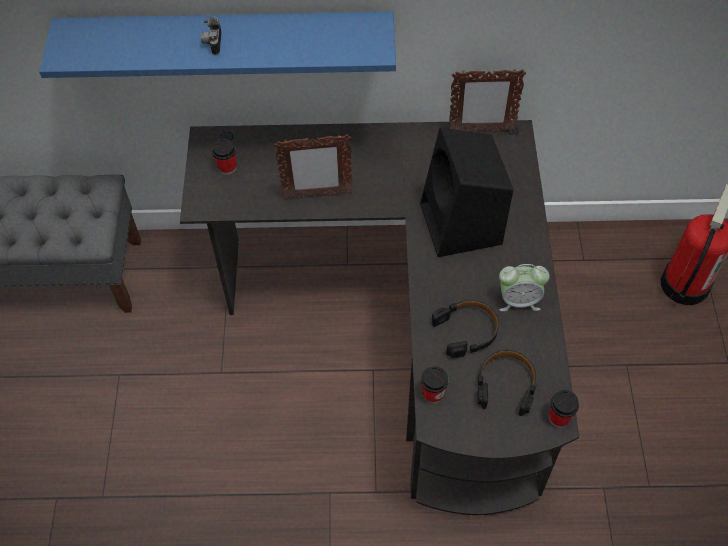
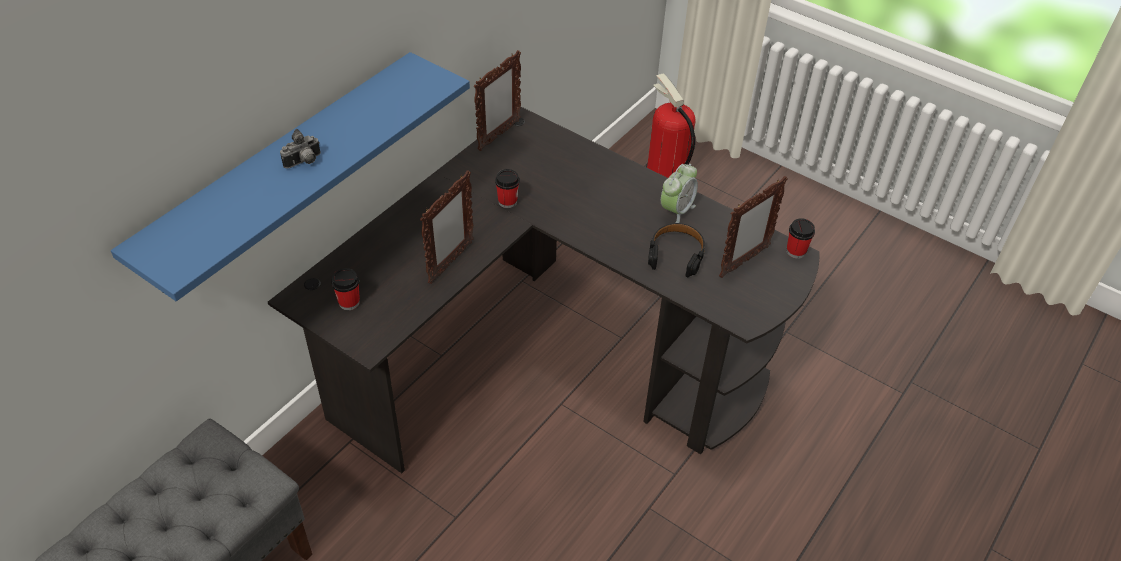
camera: 55 degrees left, 10 degrees down
camera [201,17,221,55] -> camera turned 75 degrees counterclockwise [280,129,321,169]
black speaker [420,127,513,257] -> none
cup [421,366,449,404] -> cup moved to [495,169,520,208]
black headphones [477,350,537,416] -> picture frame [719,176,788,278]

